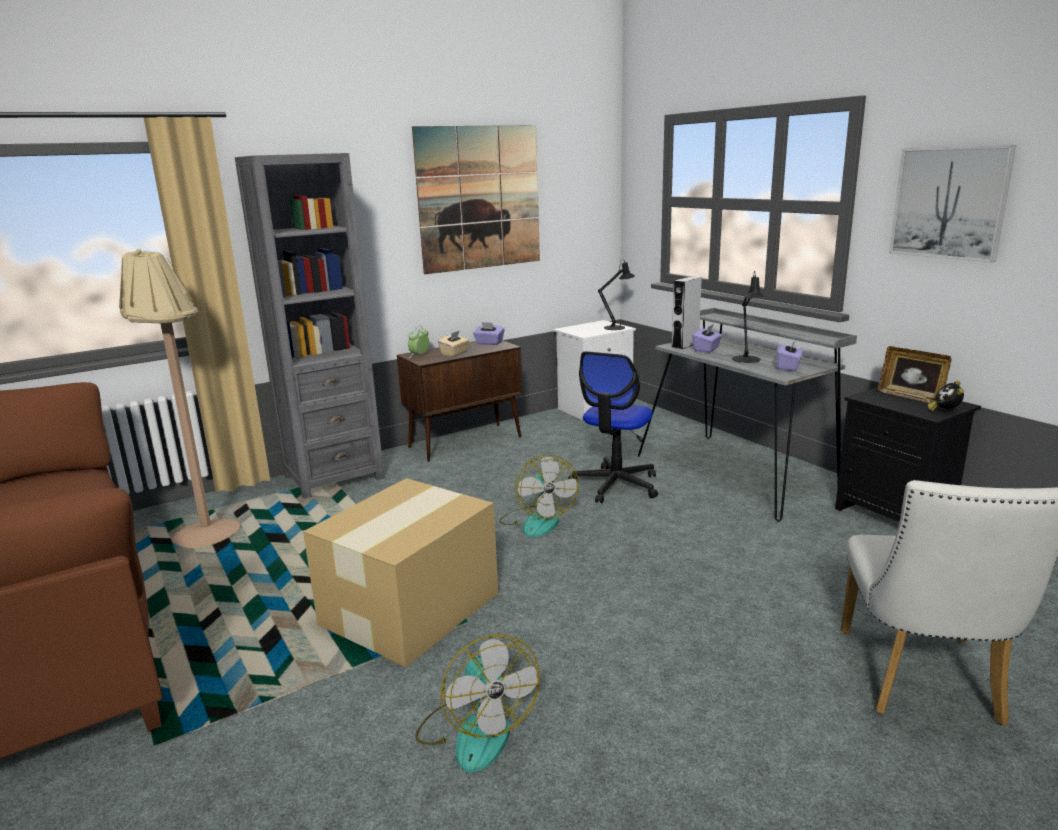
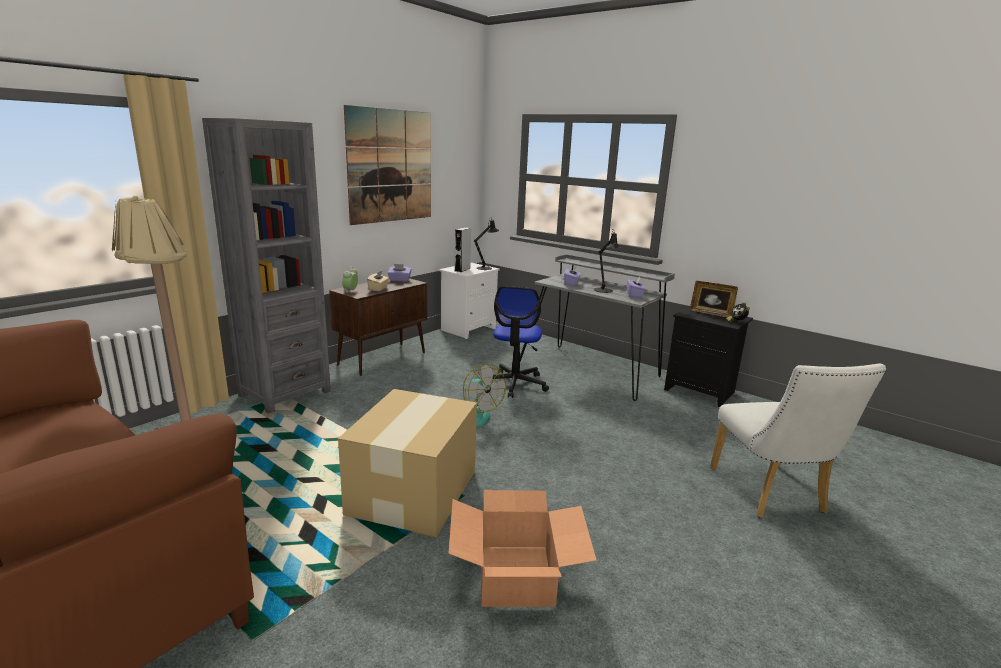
camera: 20 degrees left, 0 degrees up
fan [415,635,540,772] -> cardboard box [449,490,597,607]
grey speaker [671,276,702,349] -> grey speaker moved to [455,227,471,272]
picture [889,145,1016,262] -> none

